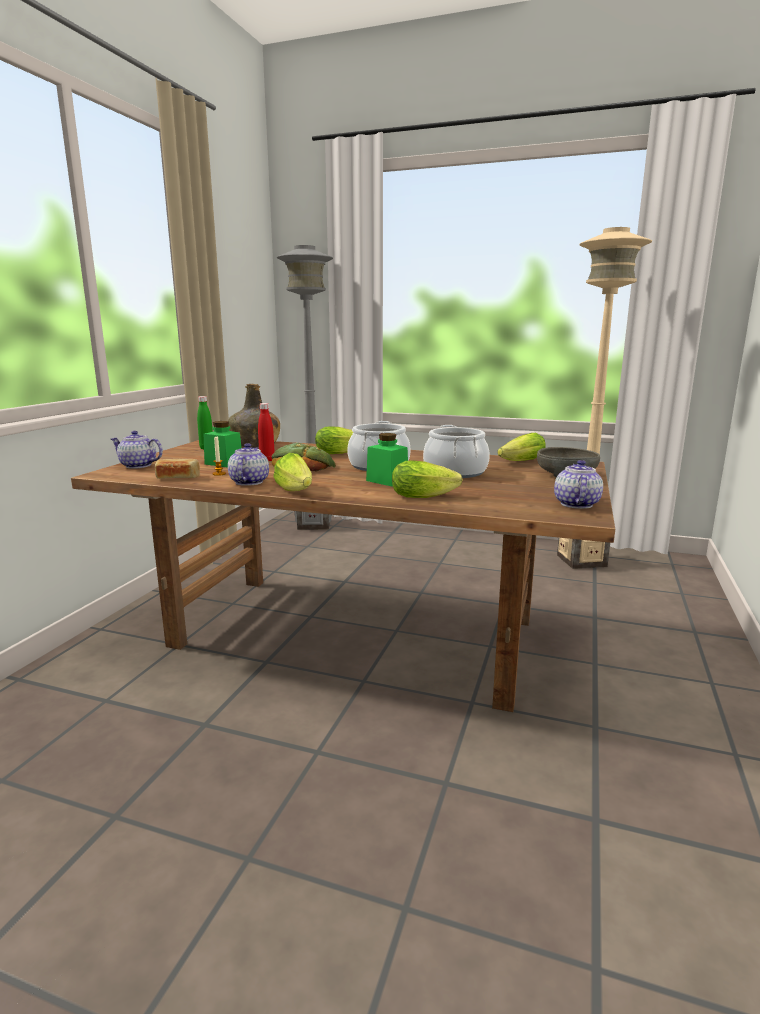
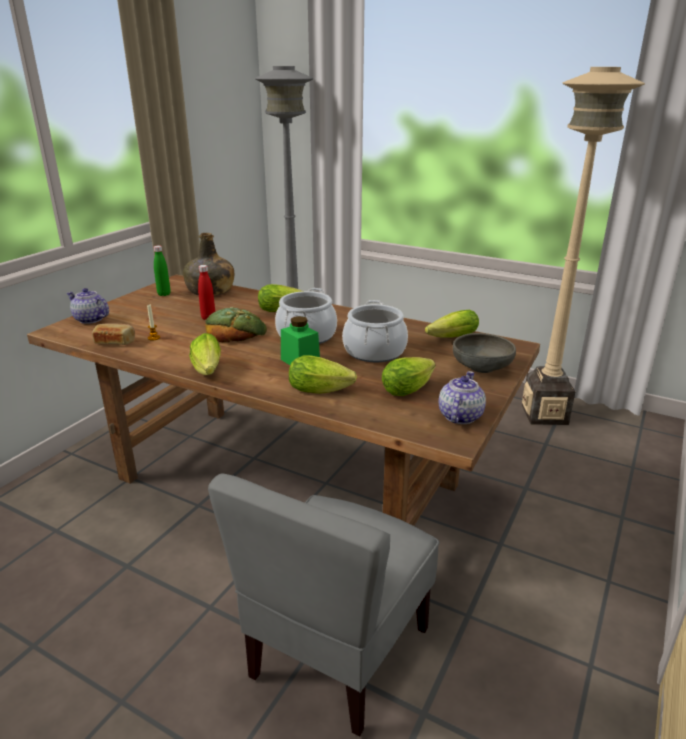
camera: 10 degrees right, 10 degrees up
green jar [204,421,242,468] -> none
teapot [228,443,269,486] -> none
none -> grey chair [208,473,439,737]
none -> lettuce [382,357,436,396]

